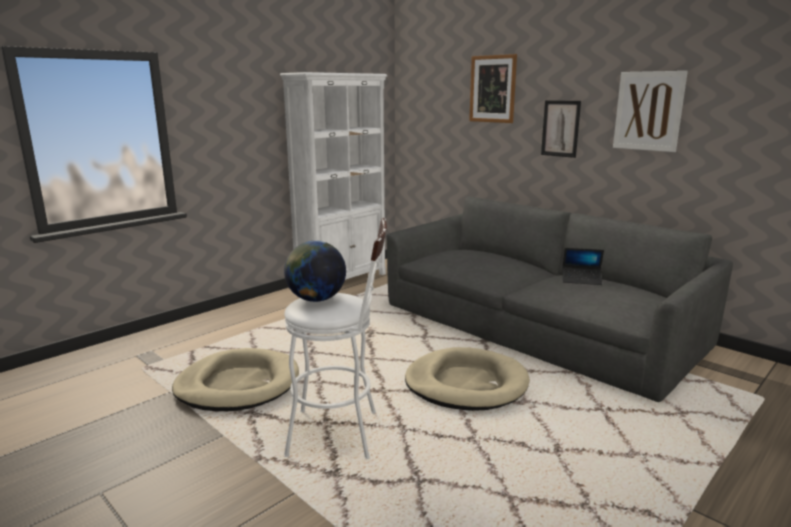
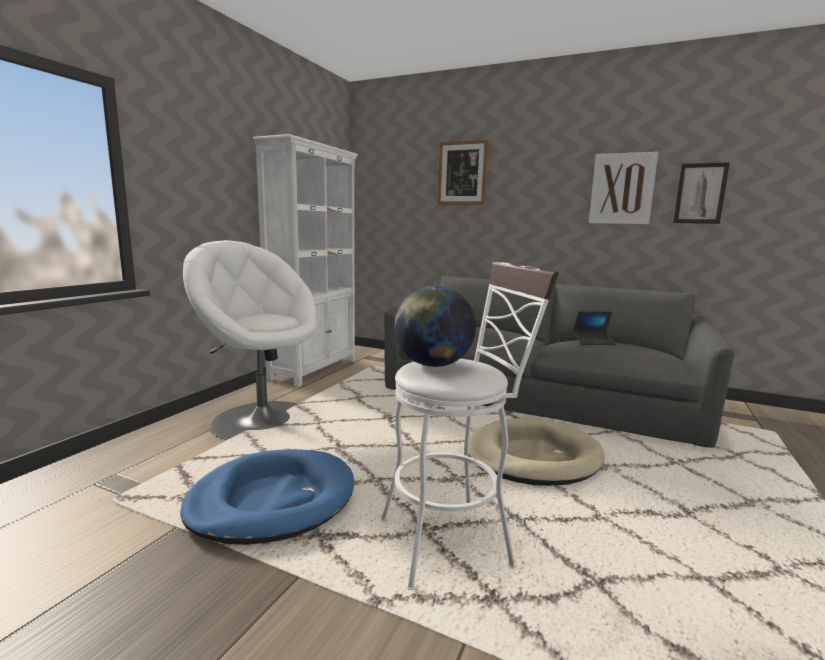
camera: 20 degrees left, 5 degrees down
beige dog bed [172,348,299,411] -> blue dog bed [180,449,354,545]
picture [541,100,581,158] -> picture moved to [673,162,730,224]
none -> white armchair [183,240,317,440]

